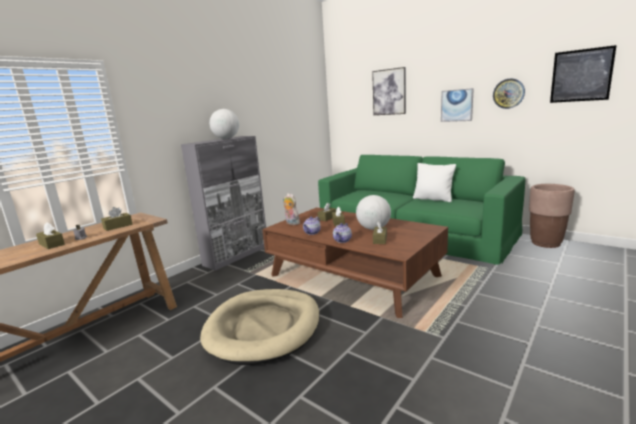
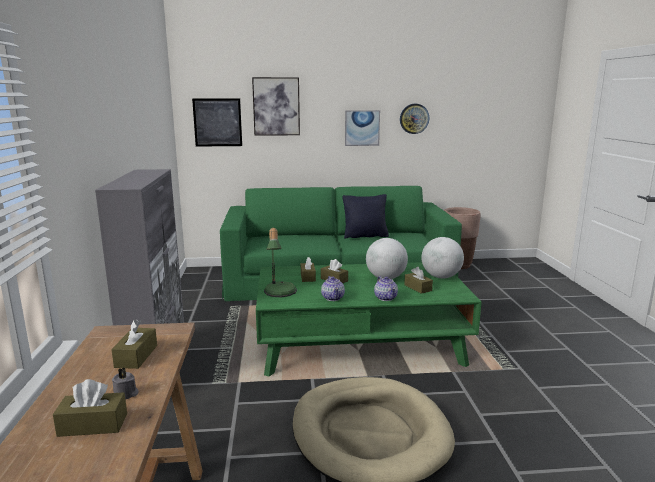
camera: 45 degrees left, 0 degrees up
globe [209,109,239,139] -> globe moved to [421,237,464,278]
brown coffee table [262,207,448,318] -> green coffee table [256,262,482,376]
plush toy [283,193,300,225] -> table lamp [264,228,297,297]
white pillow [413,163,456,202] -> black pillow [343,194,389,239]
picture [550,45,617,103] -> picture moved to [192,98,242,147]

